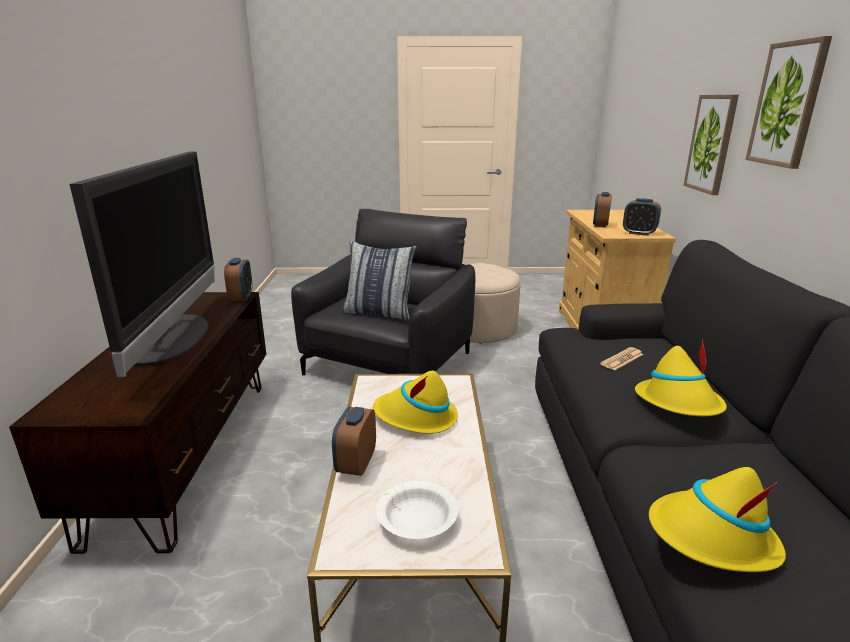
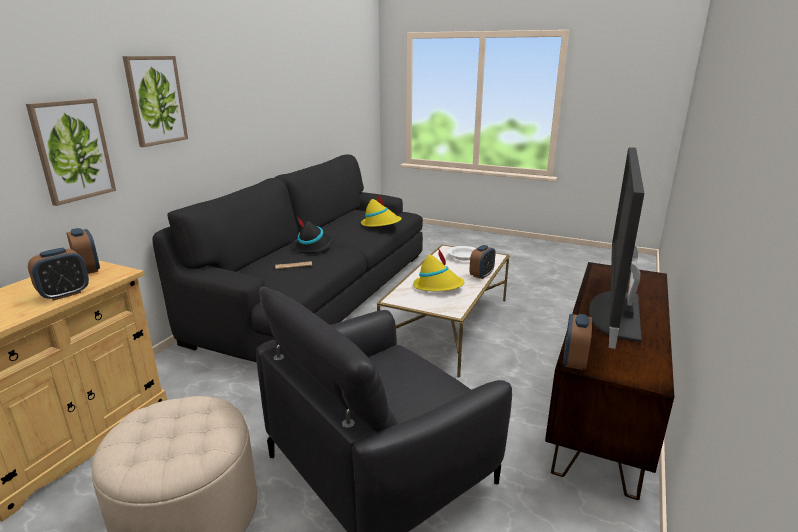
camera: 155 degrees left, 0 degrees up
pillow [343,241,417,321] -> none
yellow hat [635,339,727,416] -> black hat [291,217,333,253]

